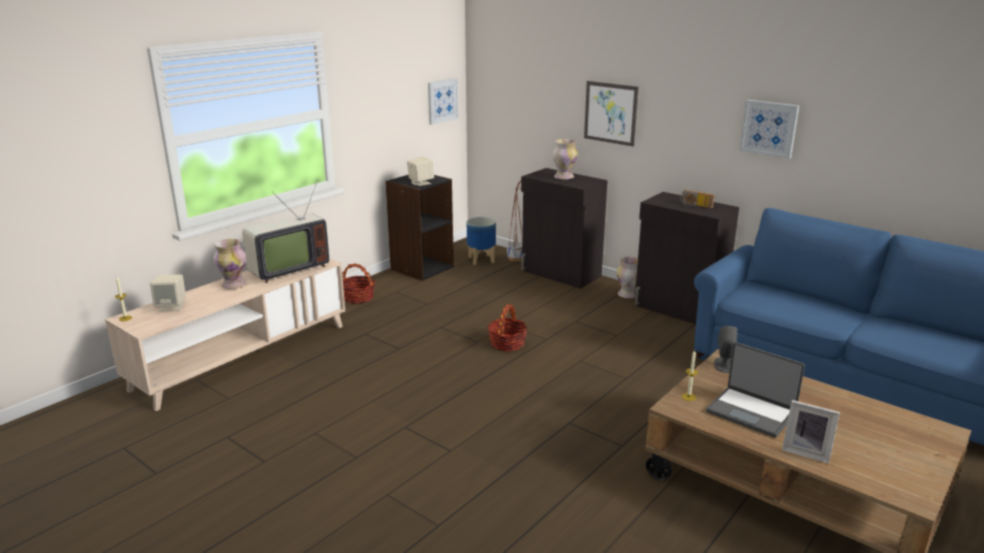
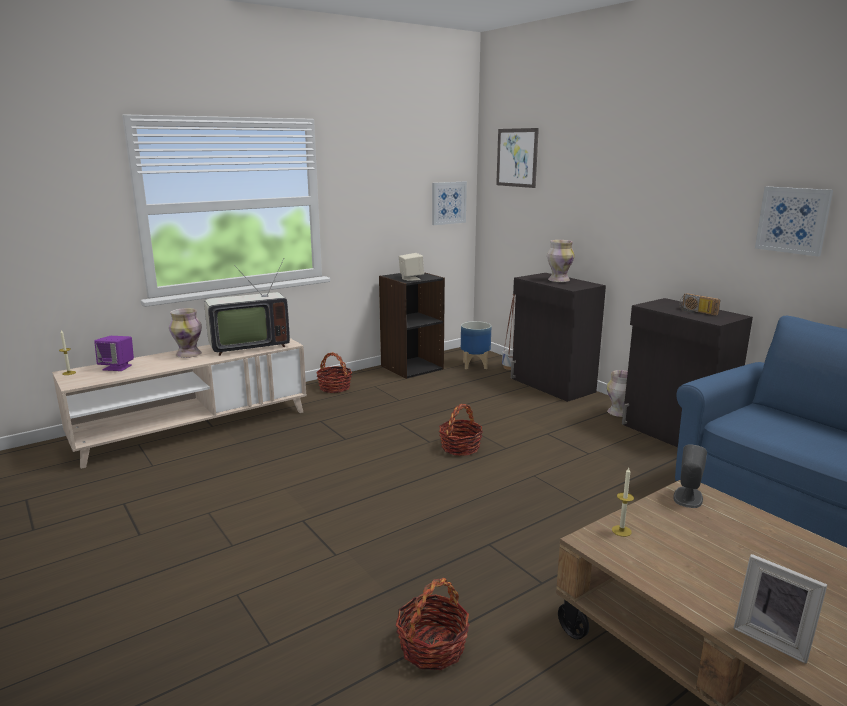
camera: 15 degrees right, 5 degrees down
beige speaker [150,274,186,312] -> purple speaker [94,336,134,371]
picture [584,81,639,147] -> picture moved to [496,128,539,188]
laptop [706,342,805,438] -> none
none -> basket [395,578,470,670]

